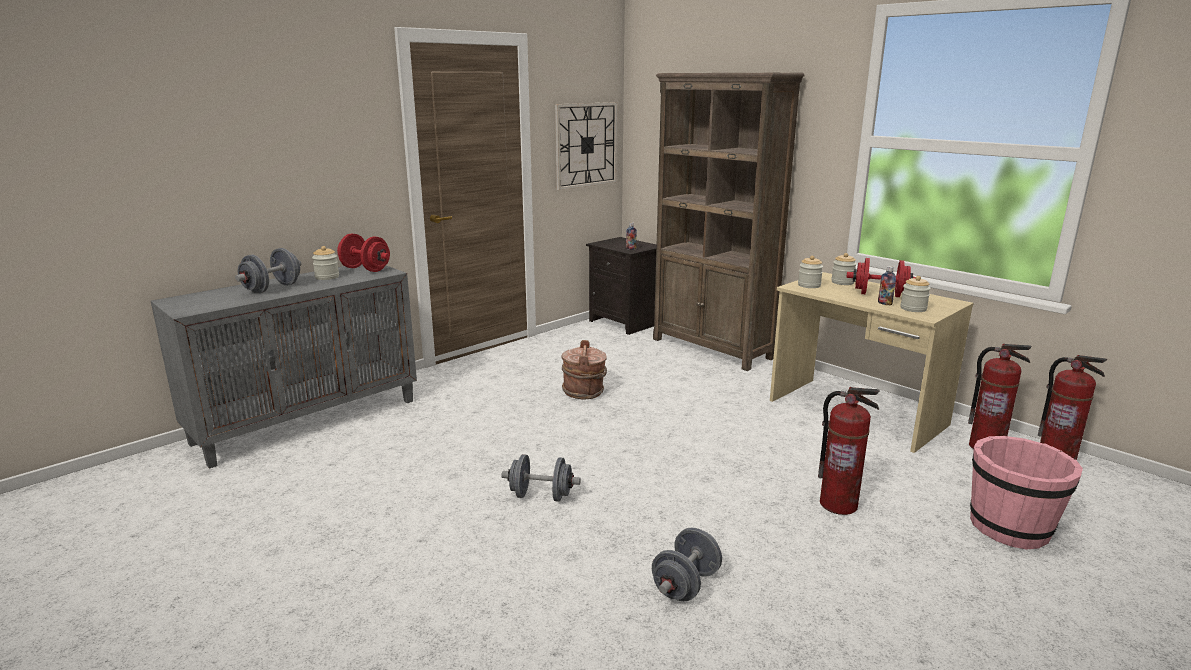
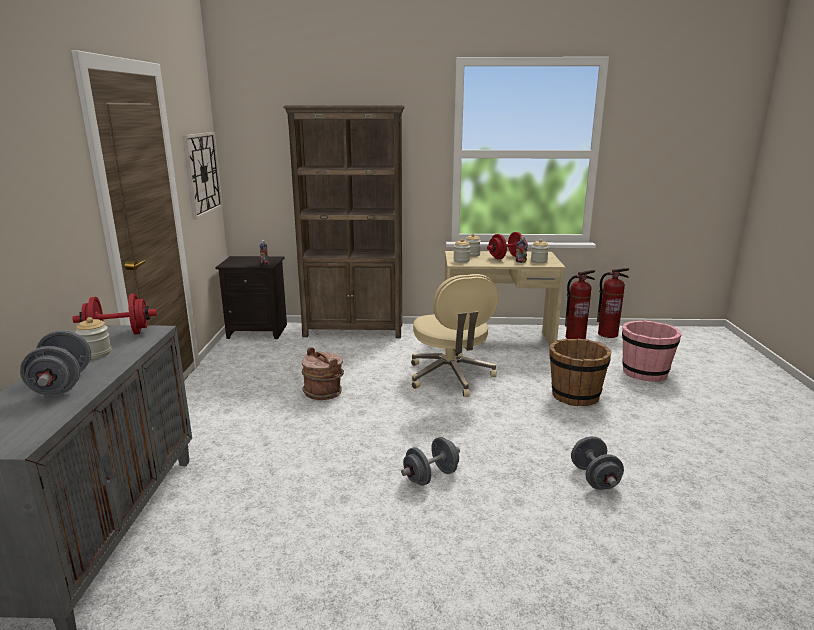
camera: 45 degrees left, 0 degrees up
fire extinguisher [818,387,880,515] -> brown bucket [549,338,612,406]
none -> beige office chair [411,274,498,397]

